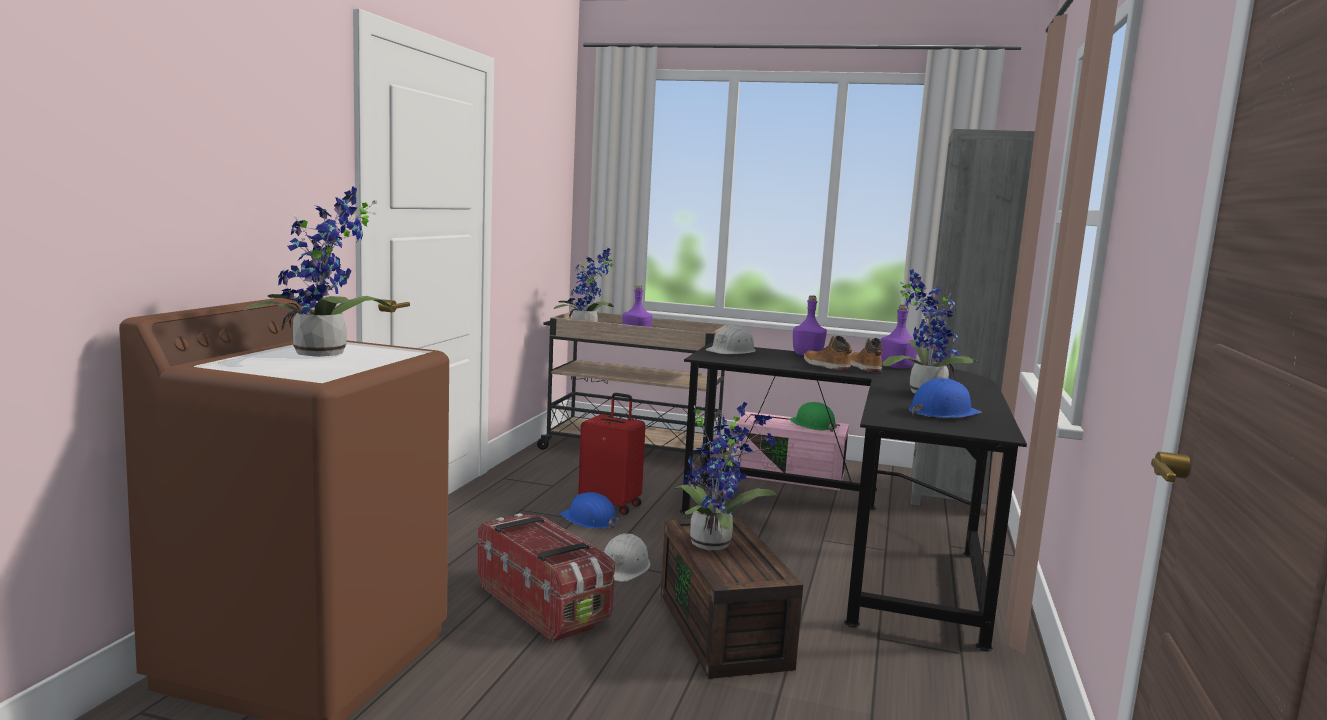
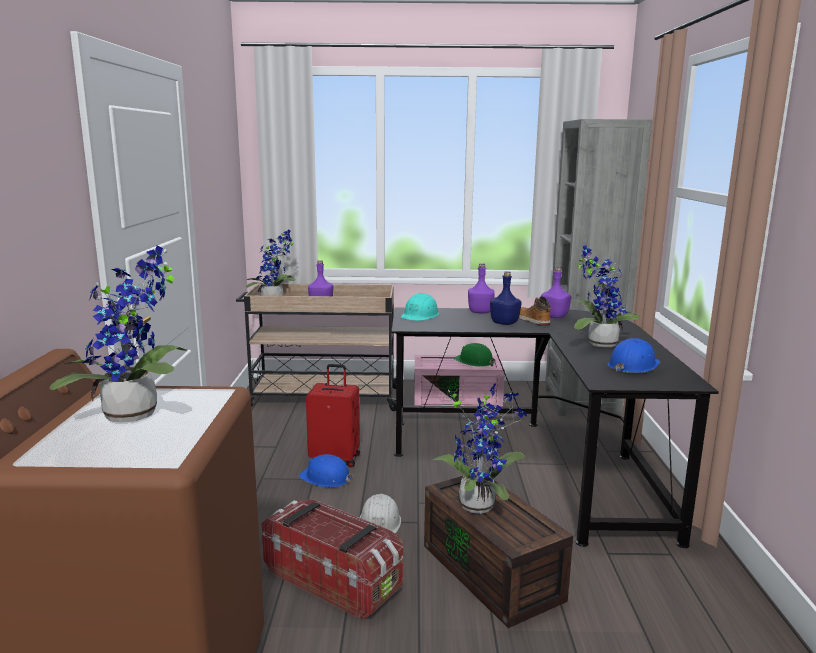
camera: 15 degrees left, 5 degrees up
white hard hat [706,324,756,354] -> turquoise hard hat [401,293,439,321]
boot [804,336,852,371] -> blue bottle [490,271,521,325]

